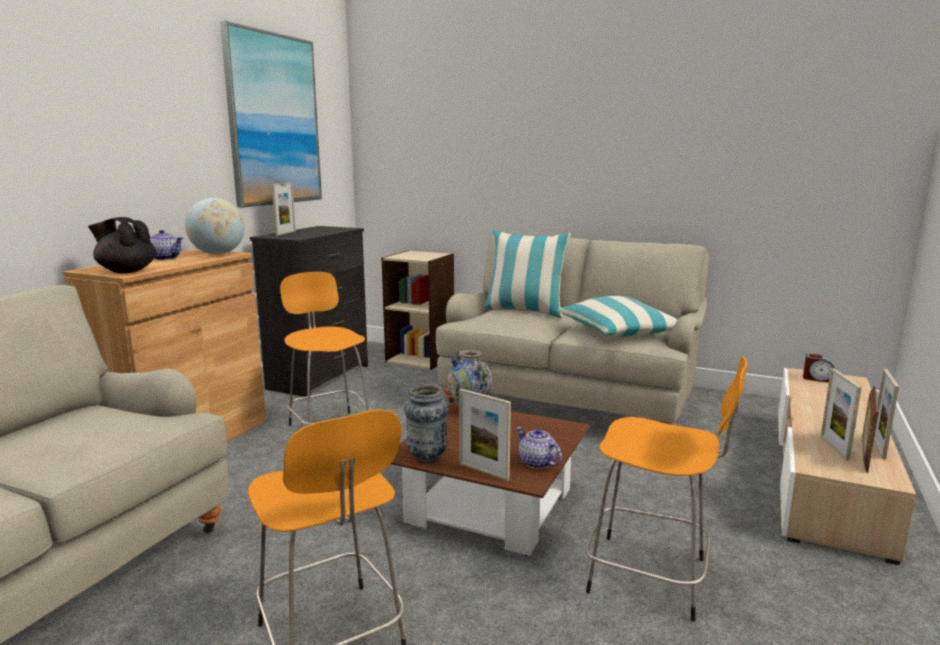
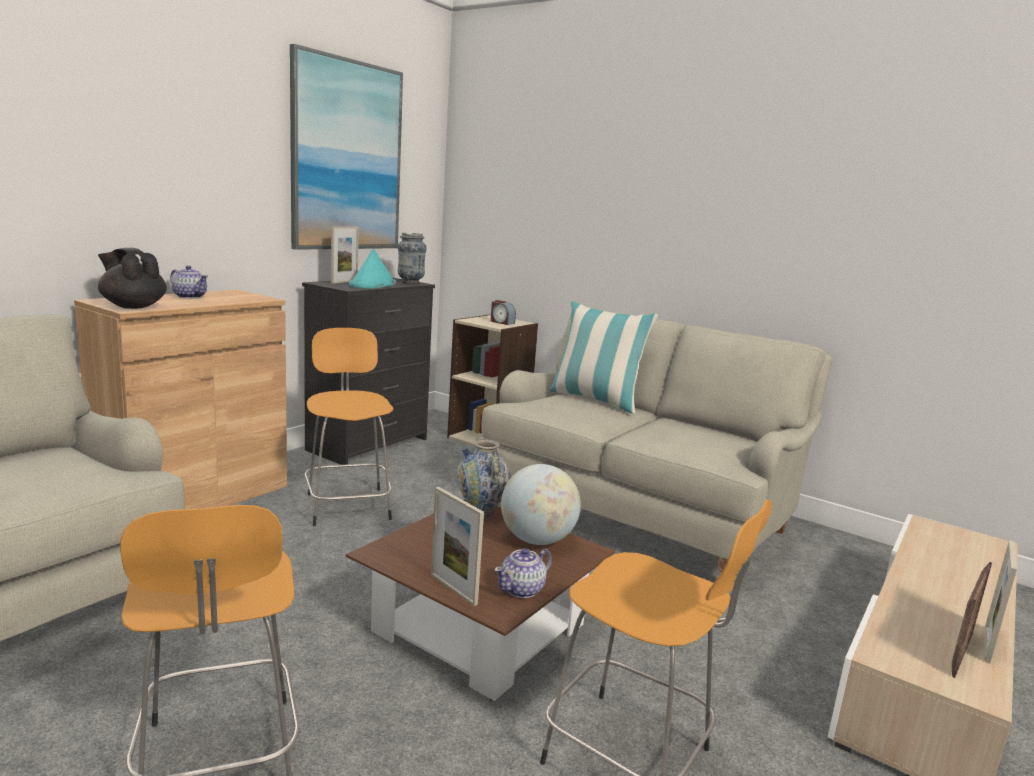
camera: 10 degrees right, 0 degrees up
globe [185,198,245,254] -> globe moved to [501,464,581,545]
vase [405,384,448,464] -> vase moved to [398,233,427,284]
teapot [517,427,562,469] -> teapot turned 105 degrees counterclockwise [494,548,552,598]
pillow [558,296,678,337] -> none
alarm clock [803,354,835,383] -> alarm clock moved to [491,300,516,325]
picture frame [821,368,862,460] -> none
none -> turquoise hat [349,248,396,288]

